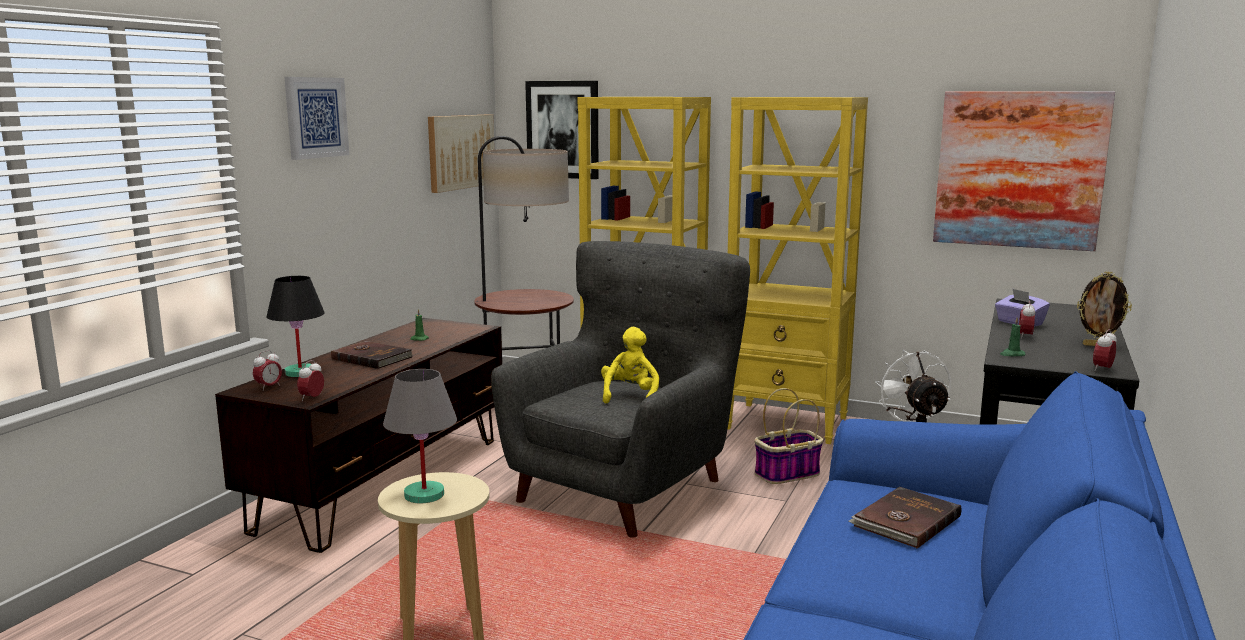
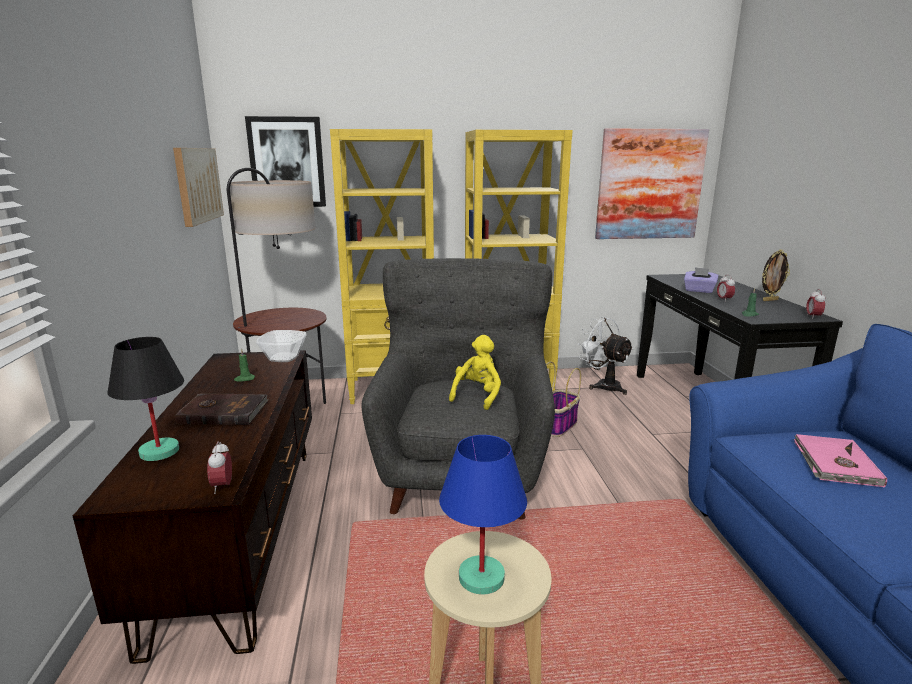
camera: 30 degrees left, 5 degrees up
alarm clock [253,350,282,390] -> none
picture [284,77,349,160] -> none
grey table lamp [383,369,457,503] -> blue table lamp [439,435,527,595]
yellow plush toy [601,327,659,403] -> yellow plush toy turned 45 degrees clockwise [449,335,501,410]
brown book [848,487,962,549] -> pink book [794,434,887,487]
none -> bowl [256,330,306,362]

